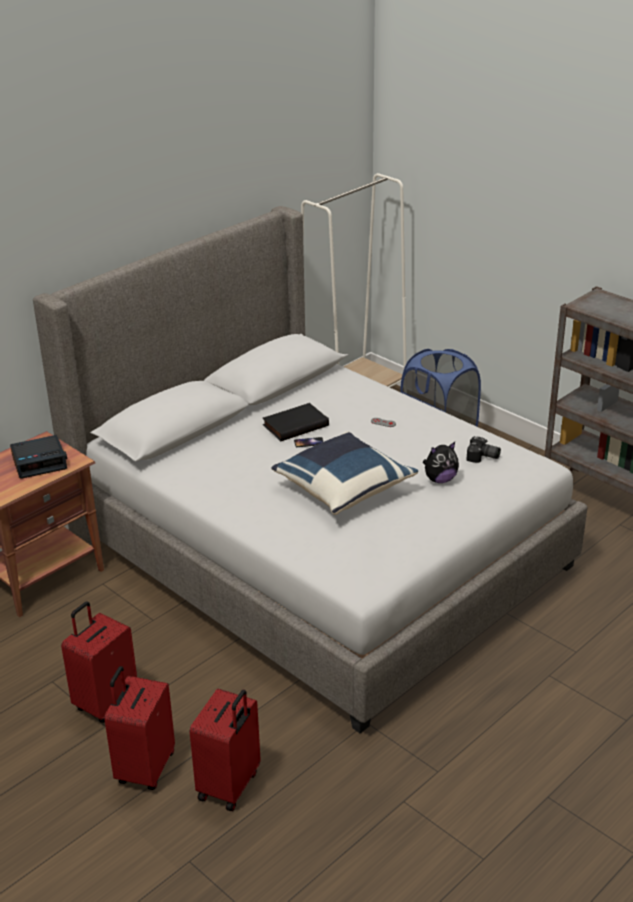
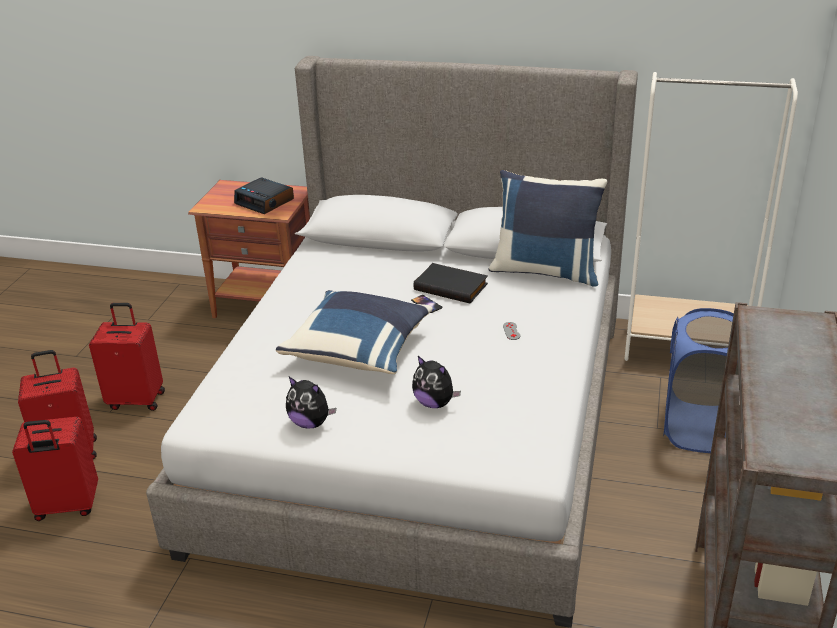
camera: 60 degrees right, 0 degrees up
camera [467,436,501,463] -> none
none -> plush toy [286,377,336,429]
none -> blue pillow [488,170,607,287]

